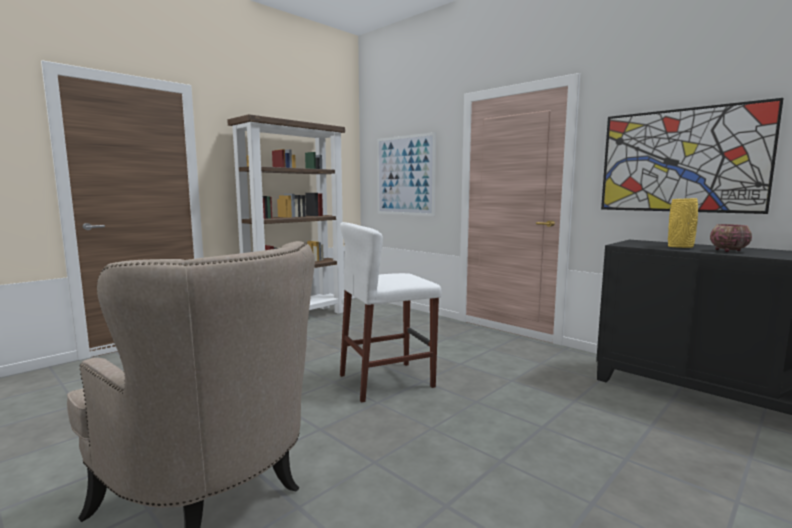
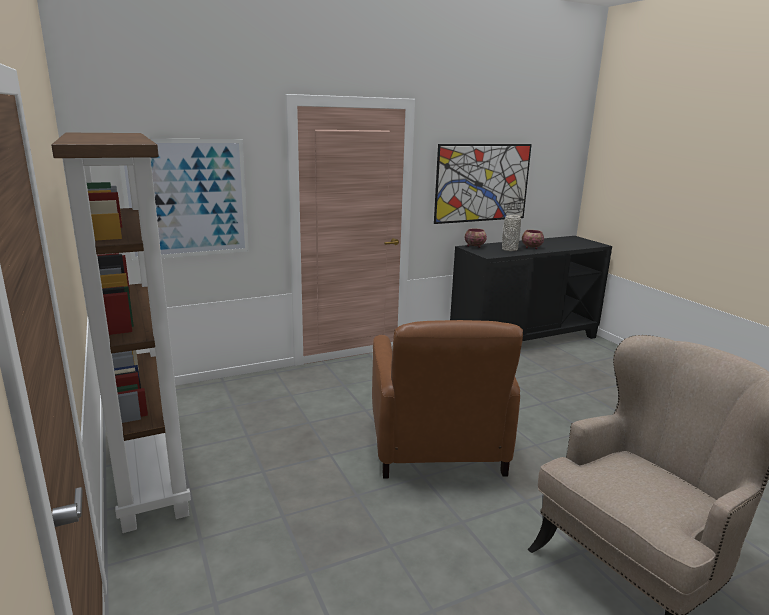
camera: 70 degrees left, 10 degrees up
white stool [340,222,442,403] -> brown armchair [372,320,523,479]
yellow vase [668,198,698,248] -> grey vase [502,215,521,251]
none -> bowl [465,228,487,248]

